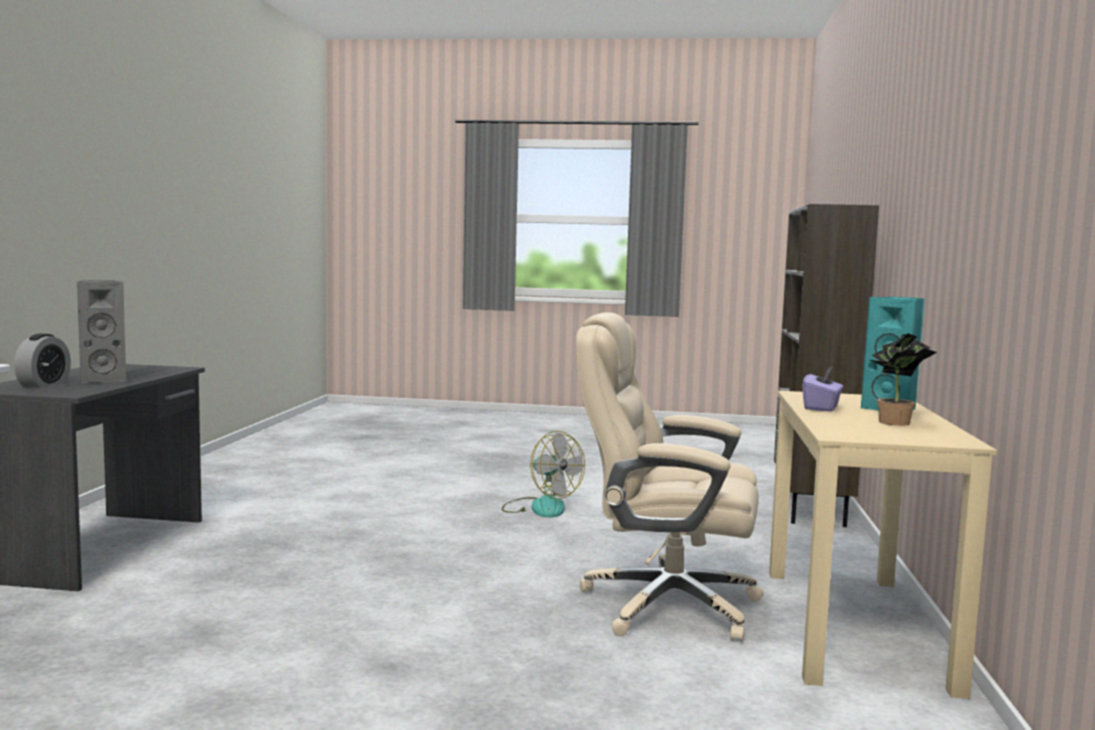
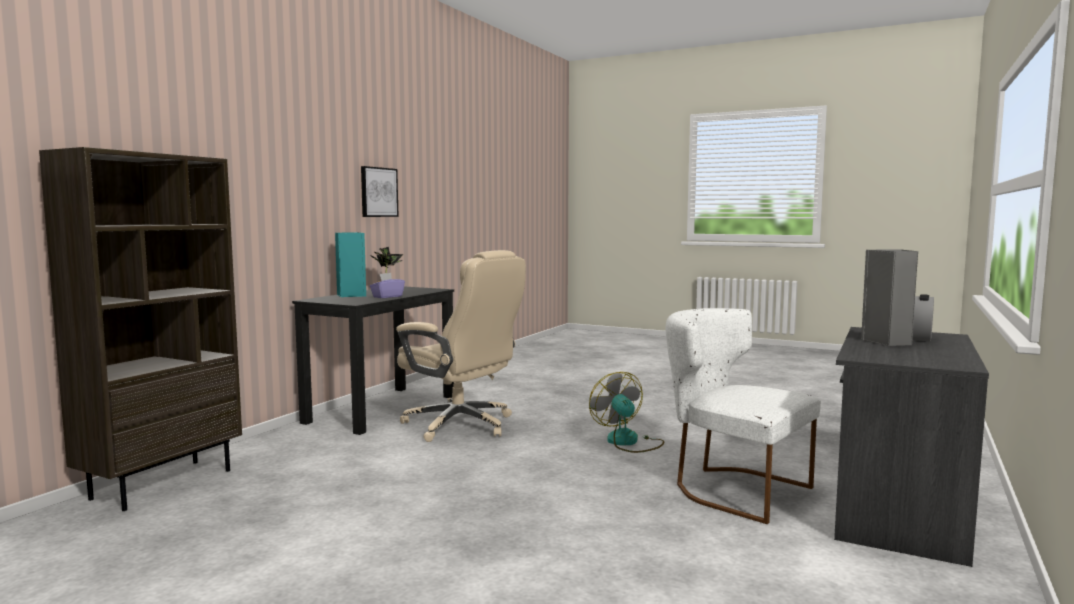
camera: 160 degrees left, 0 degrees up
fan [502,431,585,518] -> fan moved to [589,372,665,453]
beige desk [769,391,997,699] -> black desk [292,286,454,435]
none -> picture [361,166,399,217]
none -> white chair [666,308,821,524]

